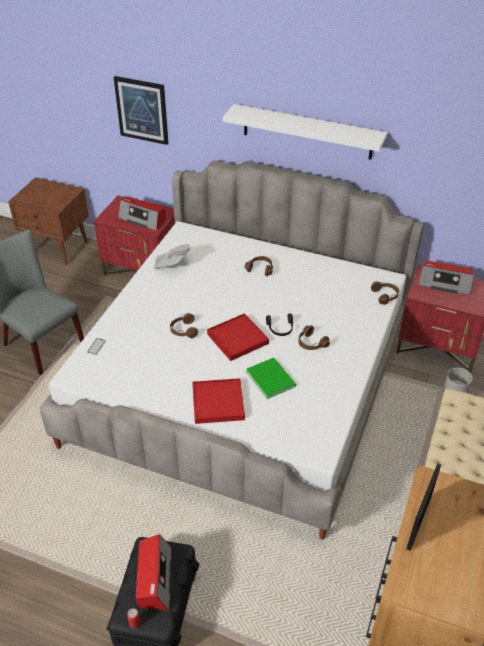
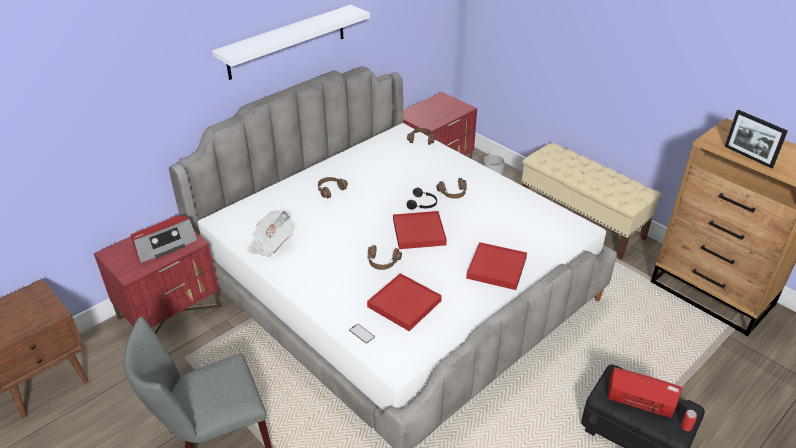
camera: 65 degrees left, 5 degrees down
picture [114,76,168,145] -> none
green book [246,357,296,399] -> none
radio [418,260,474,295] -> none
none -> red tray [367,273,442,331]

